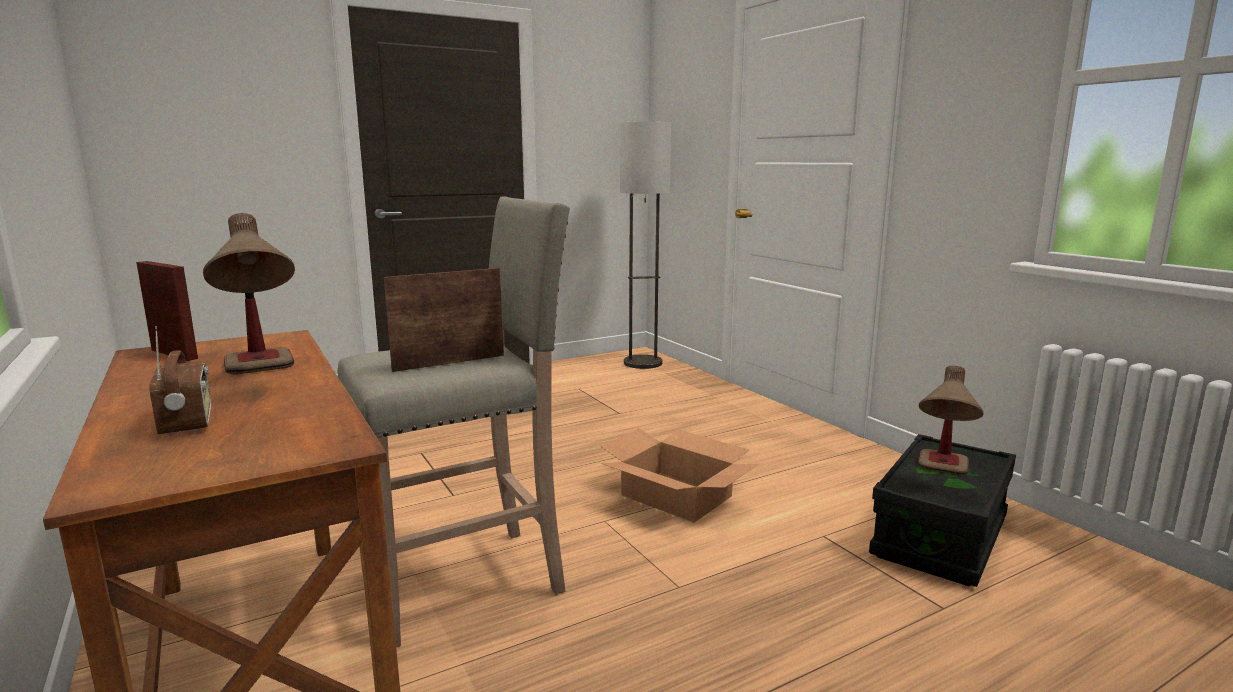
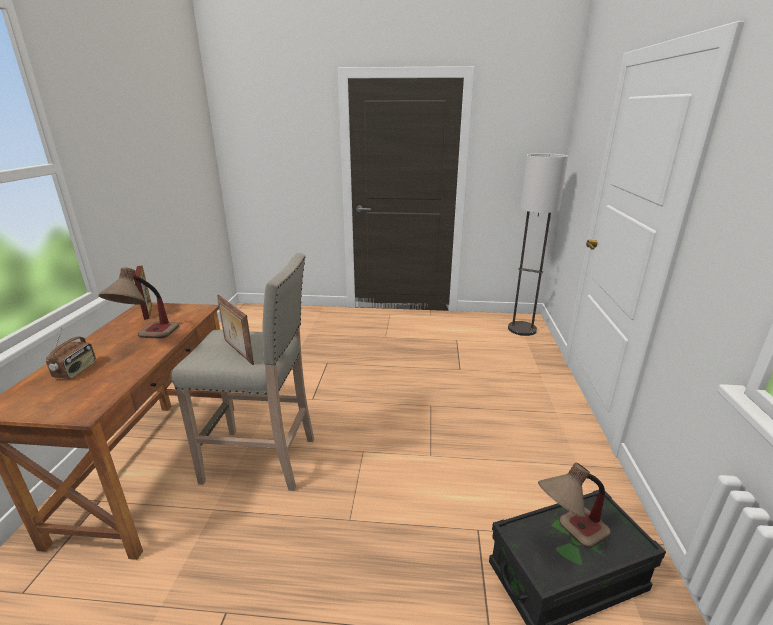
camera: 35 degrees right, 10 degrees up
picture frame [384,268,504,372] -> picture frame turned 135 degrees counterclockwise [217,295,254,365]
cardboard box [600,428,759,522] -> none

